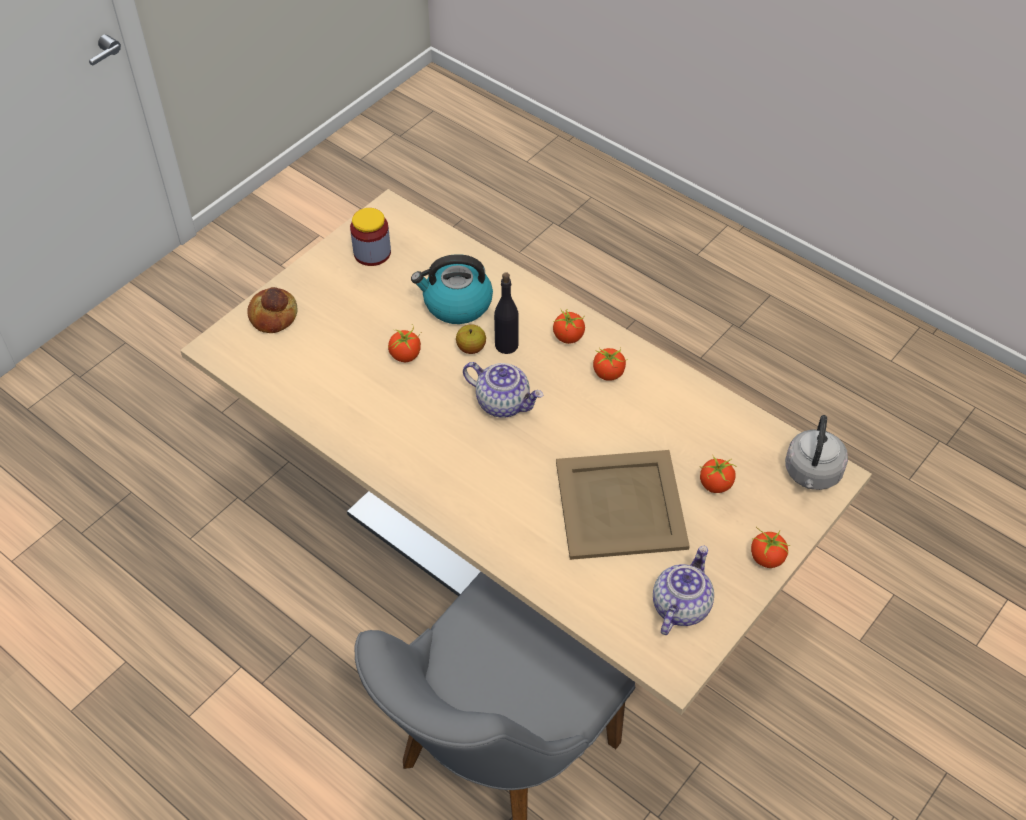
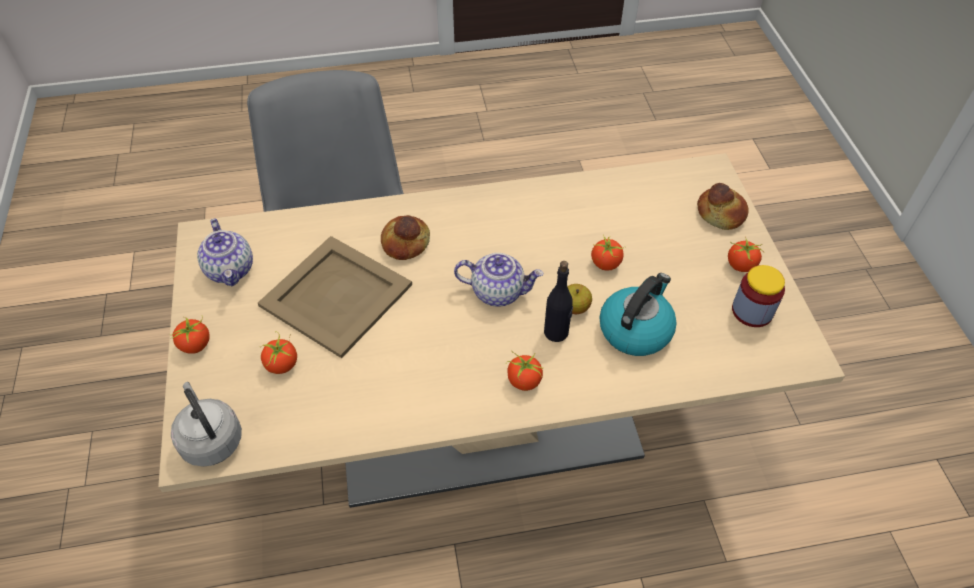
camera: 130 degrees right, 0 degrees up
teapot [463,362,543,418] -> teapot turned 150 degrees counterclockwise [454,253,543,307]
tomato [593,347,626,381] -> tomato moved to [728,237,764,272]
none -> bread [381,215,430,260]

